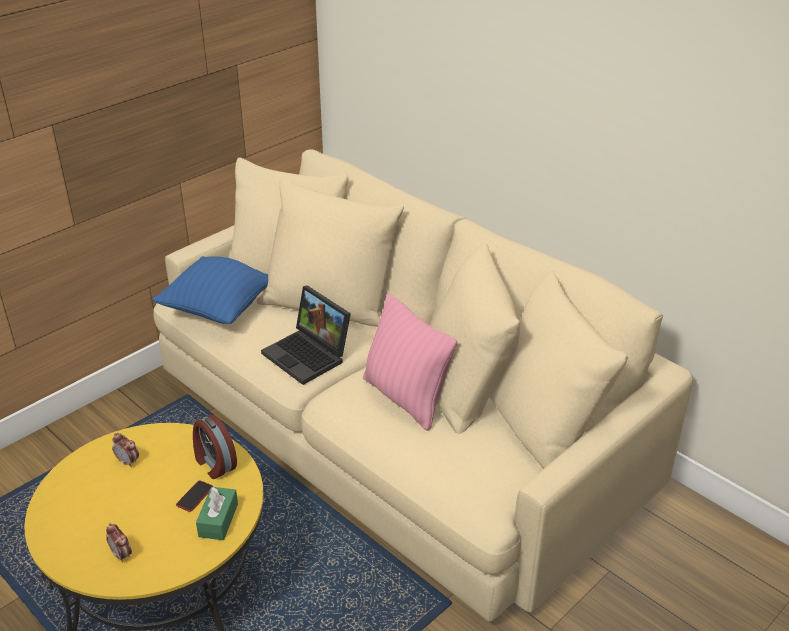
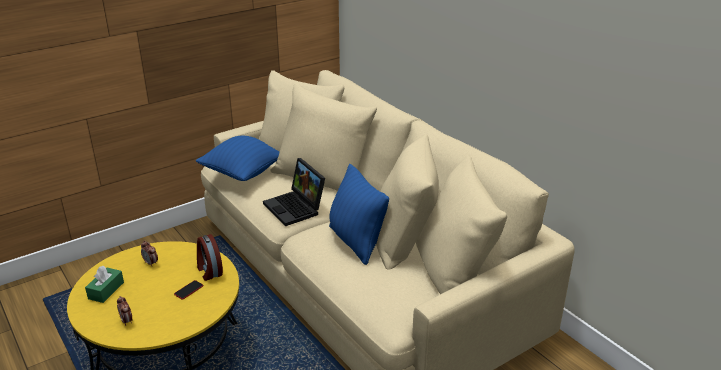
camera: 10 degrees right, 5 degrees down
green tissue box [196,487,238,540] -> green tissue box moved to [85,266,124,303]
pink pillow [363,294,457,431] -> blue pillow [329,164,389,265]

